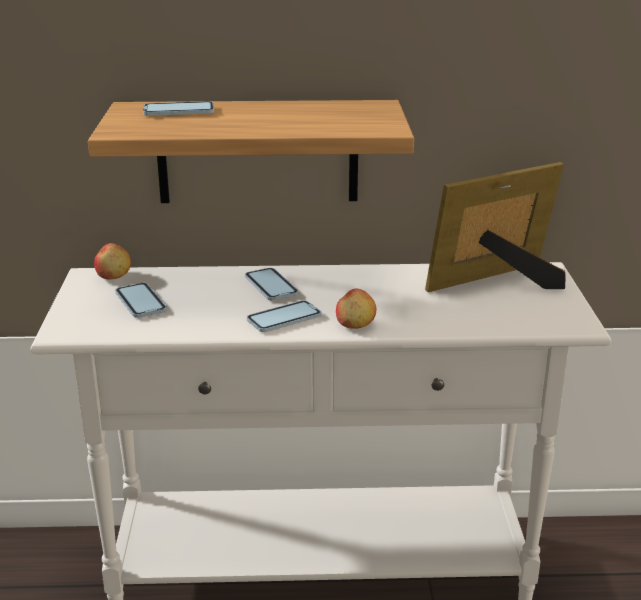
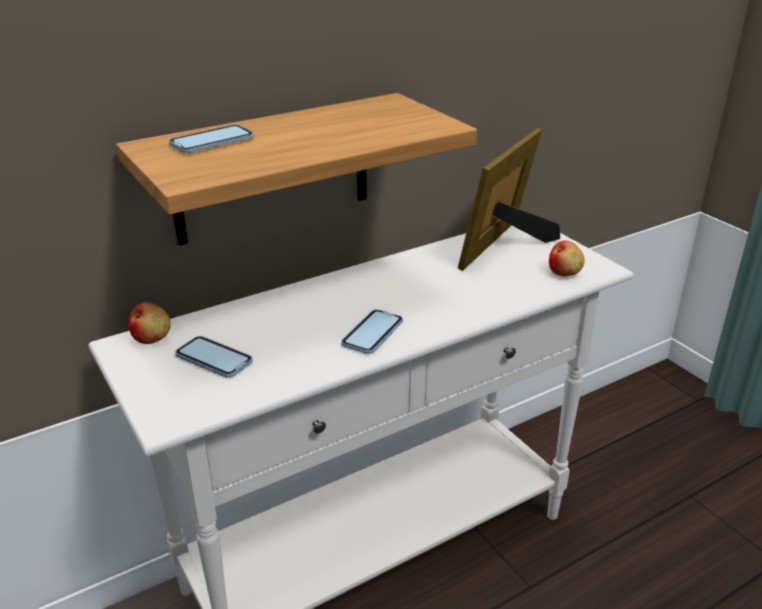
camera: 30 degrees left, 5 degrees up
phone [245,268,298,301] -> none
apple [336,289,376,329] -> apple moved to [549,240,585,276]

